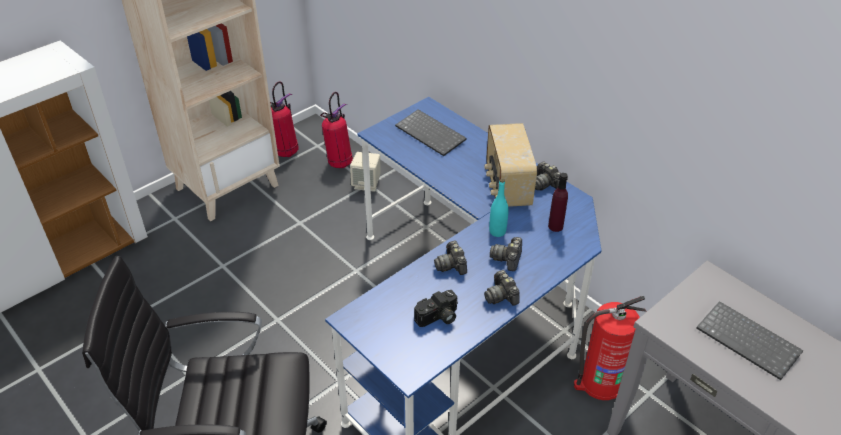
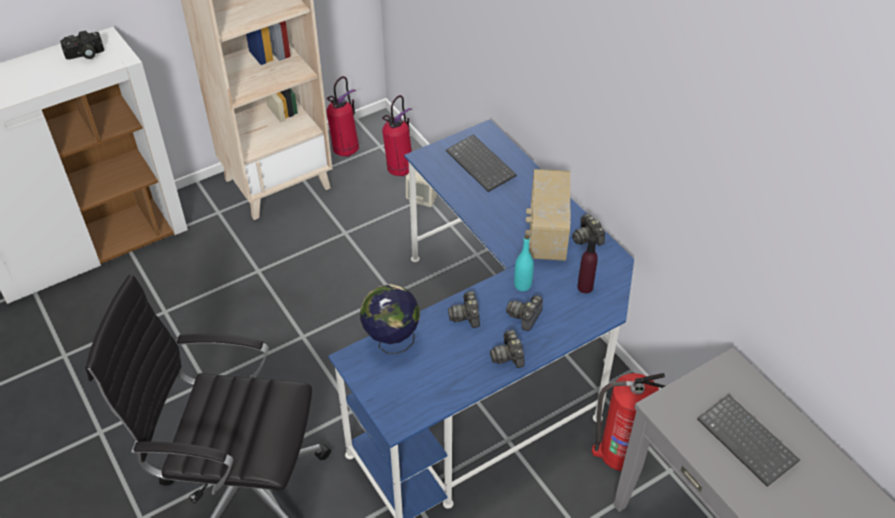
camera: 10 degrees right, 5 degrees up
camera [414,290,458,327] -> camera moved to [60,31,104,59]
none -> globe [360,284,420,354]

